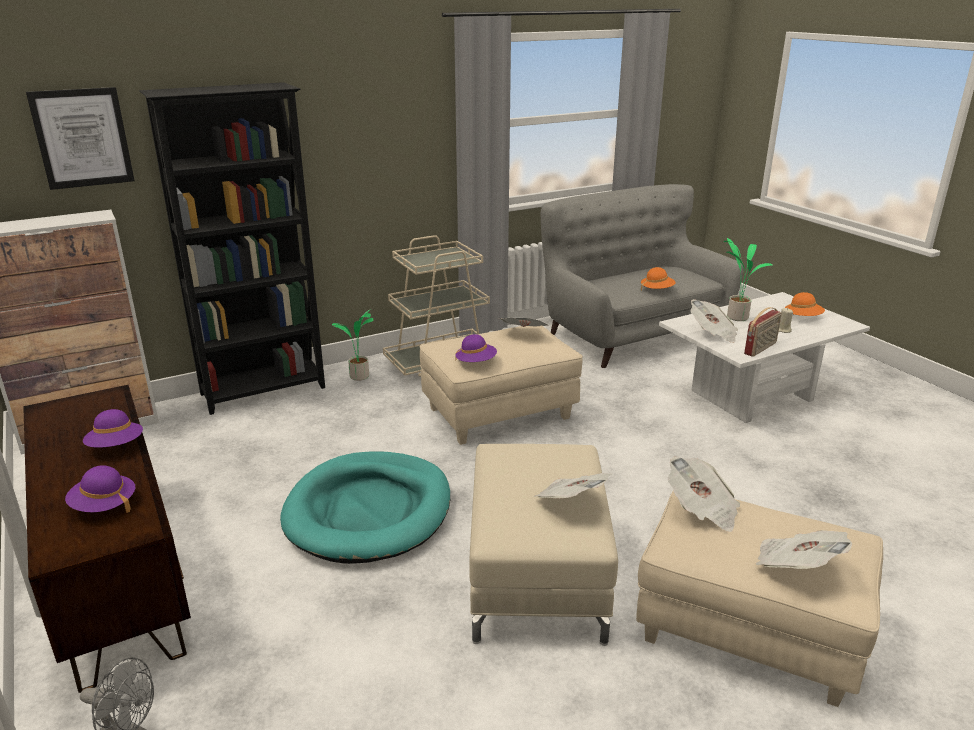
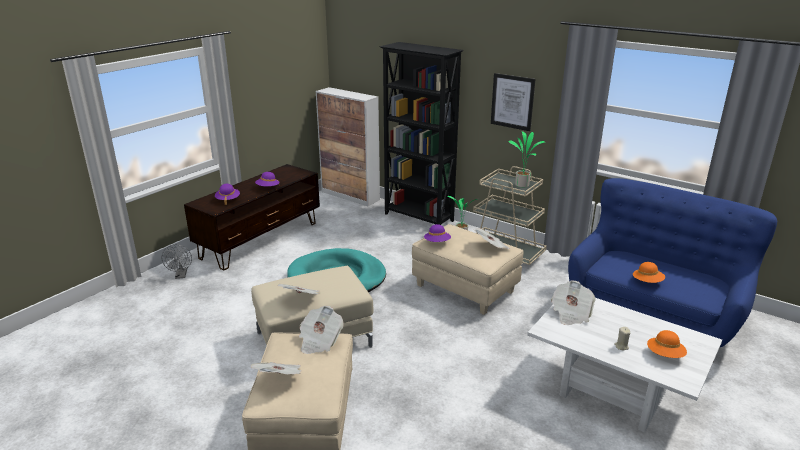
camera: 65 degrees right, 0 degrees up
picture [26,87,135,190] -> picture moved to [491,73,536,131]
grey sofa [541,184,743,368] -> blue sofa [568,178,777,347]
potted plant [724,238,772,321] -> potted plant moved to [508,131,545,188]
radio [744,307,782,357] -> none

